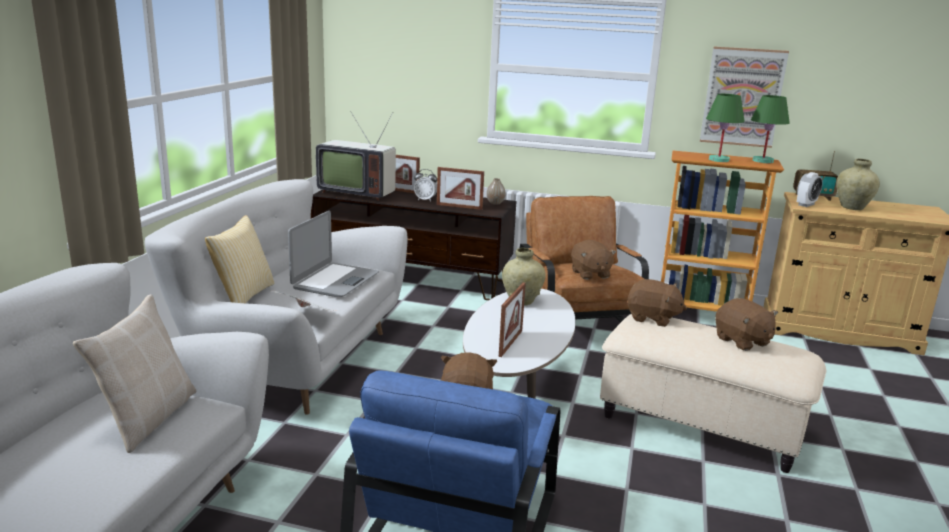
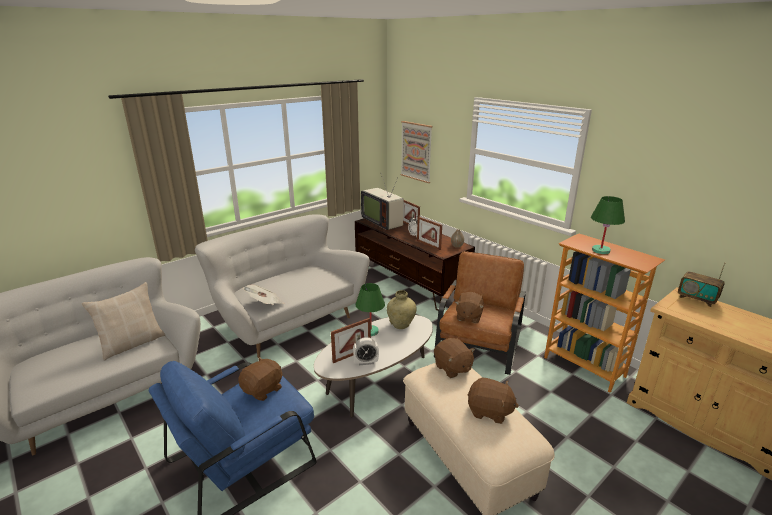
camera: 35 degrees right, 5 degrees up
pillow [205,215,274,303] -> none
laptop [288,211,379,297] -> none
picture [700,47,789,148] -> picture moved to [401,121,433,183]
brown plush toy [715,298,778,351] -> brown plush toy turned 75 degrees counterclockwise [467,377,519,424]
green table lamp [751,95,790,163] -> green table lamp moved to [356,283,385,336]
alarm clock [797,172,823,207] -> alarm clock moved to [353,337,379,365]
beige vase [836,158,880,210] -> none

